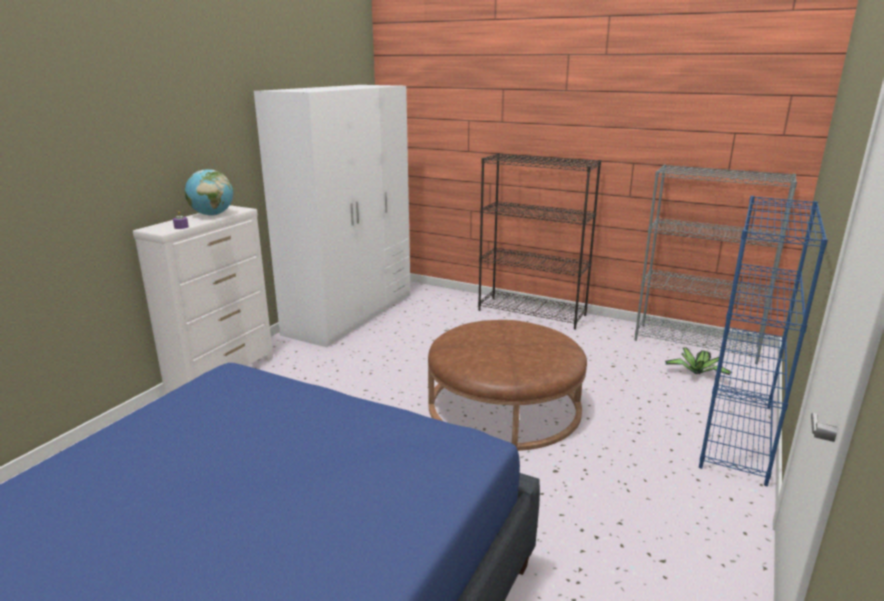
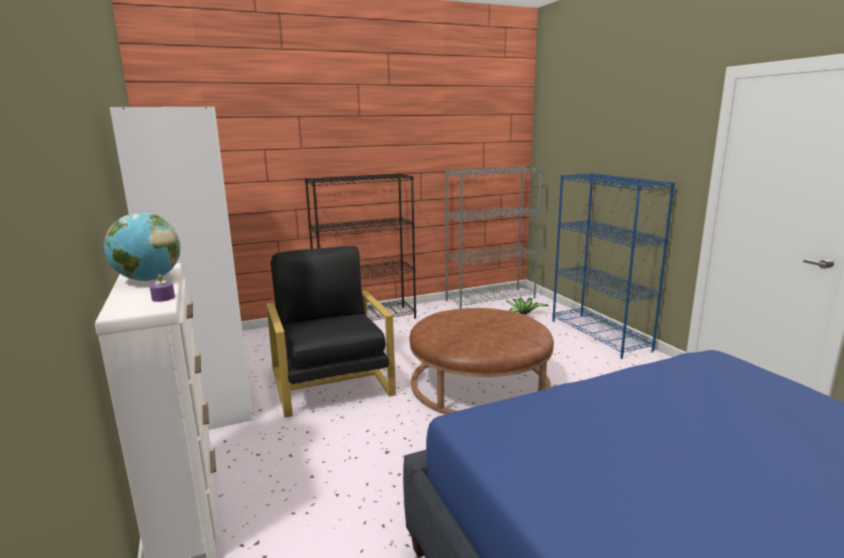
camera: 50 degrees left, 5 degrees down
none -> black armchair [266,246,396,418]

